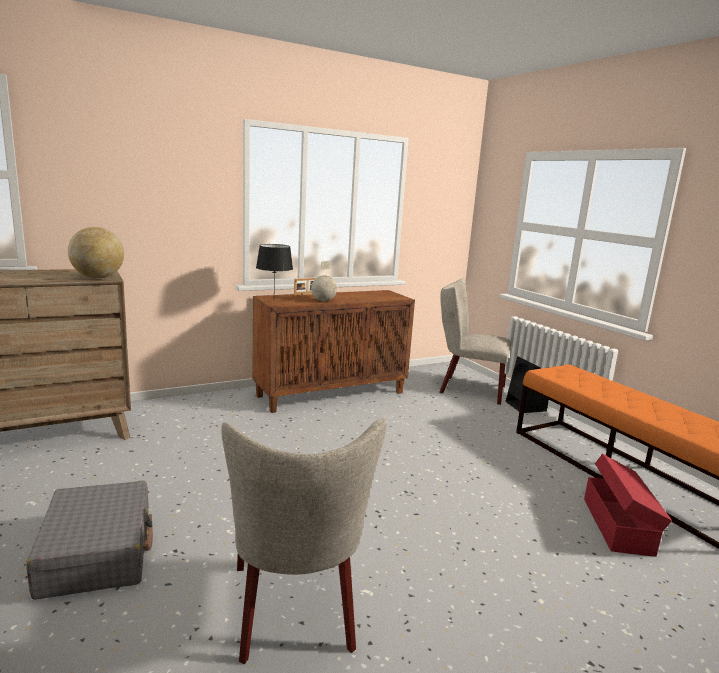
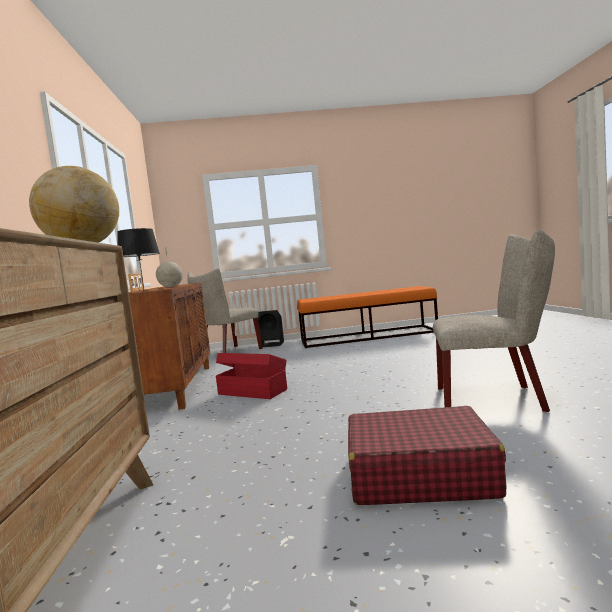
camera: 65 degrees left, 10 degrees down
grey suitcase [26,481,153,600] -> red suitcase [348,406,506,505]
red storage box [584,454,672,557] -> red storage box moved to [216,353,287,399]

